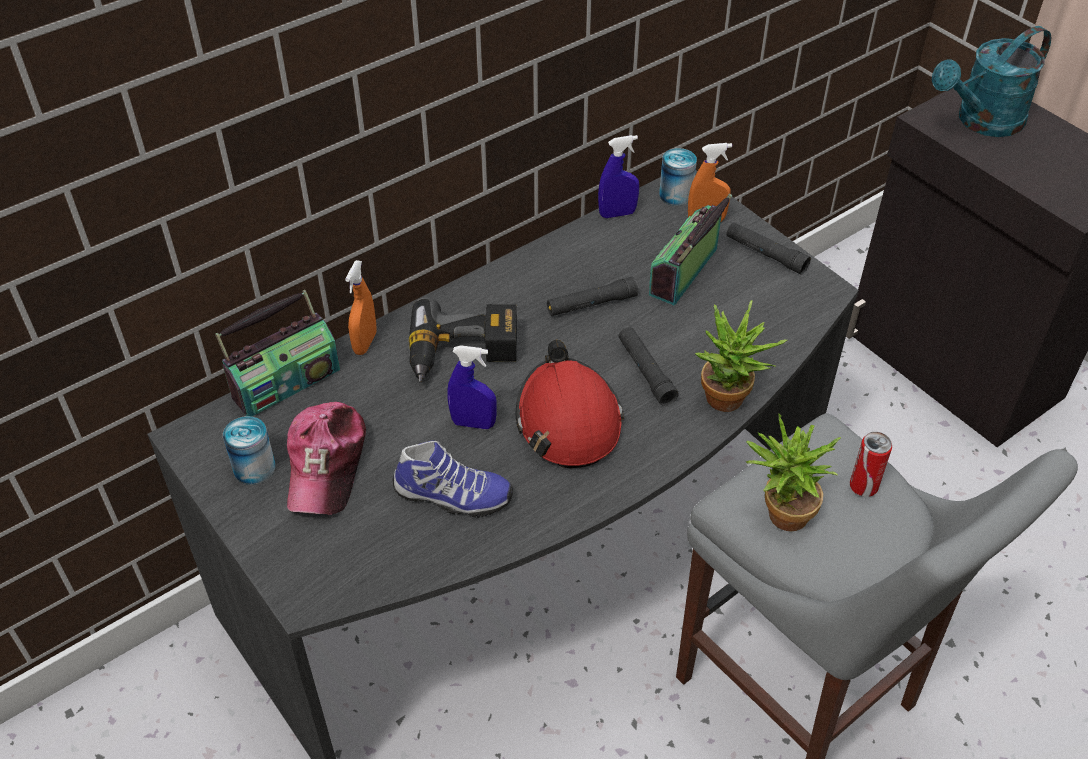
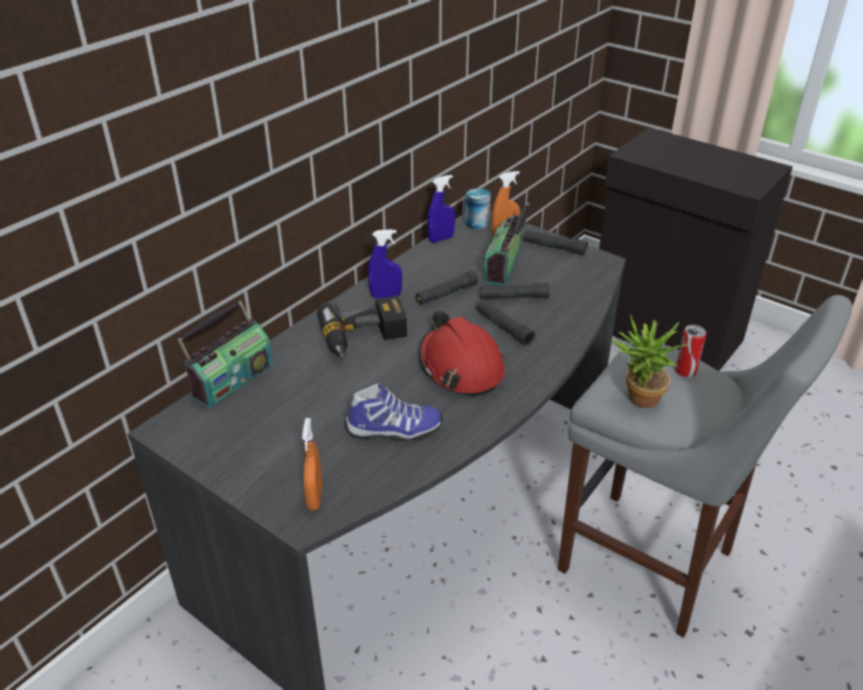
camera: 15 degrees left, 10 degrees down
can [223,416,276,485] -> none
cap [287,402,366,515] -> none
orange spray bottle [345,260,376,355] -> orange spray bottle moved to [302,418,323,511]
blue spray bottle [447,345,497,429] -> blue spray bottle moved to [368,229,402,298]
potted plant [695,300,787,412] -> none
turquoise watering can [932,26,1051,137] -> none
none -> black flashlight [480,283,550,299]

